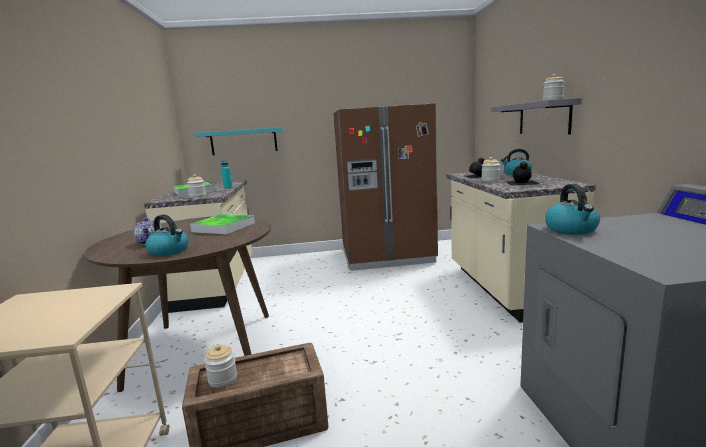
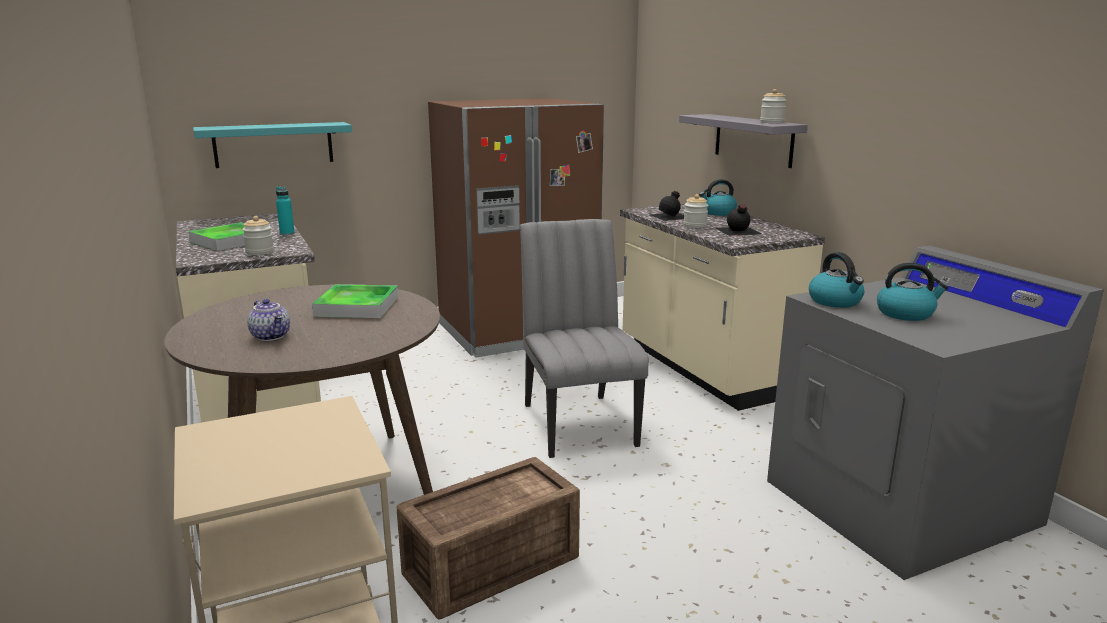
camera: 20 degrees left, 5 degrees up
kettle [145,215,189,256] -> kettle moved to [877,263,949,321]
jar [204,345,237,388] -> none
none -> grey chair [519,219,649,458]

